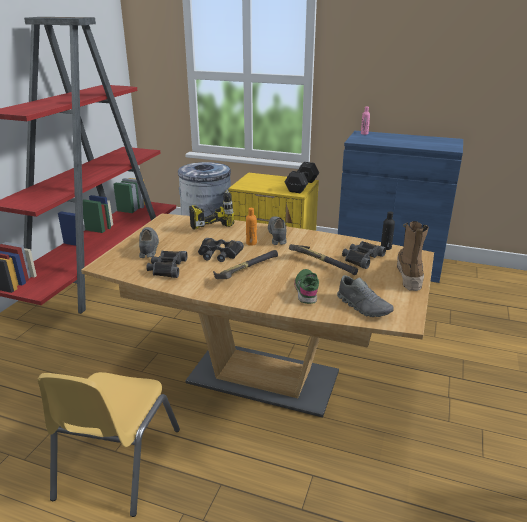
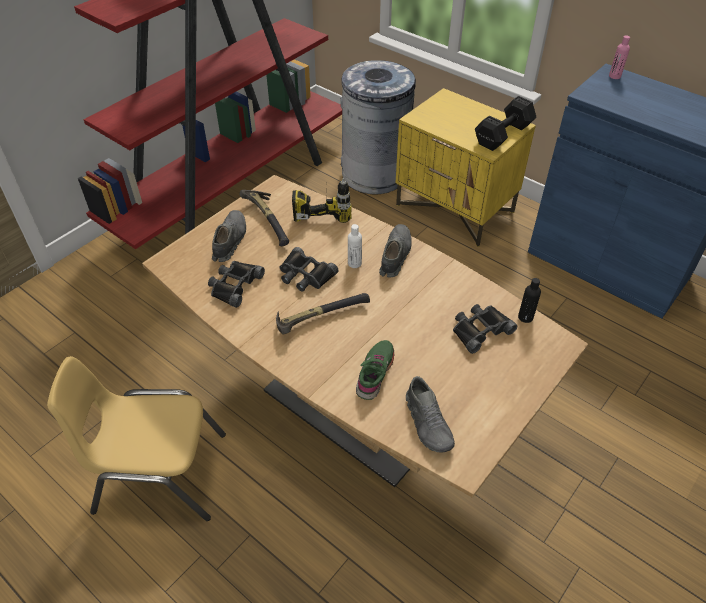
camera: 20 degrees right, 20 degrees up
yellow chair [37,372,180,517] -> yellow chair turned 60 degrees clockwise [47,356,226,521]
orange bottle [246,208,257,246] -> white bottle [348,224,362,268]
hammer [289,244,358,275] -> hammer moved to [239,190,289,246]
boot [397,221,429,291] -> none

